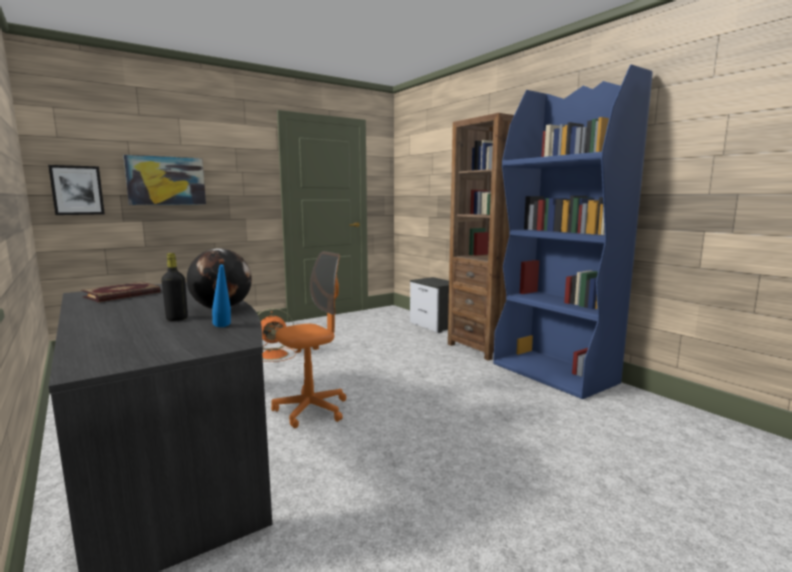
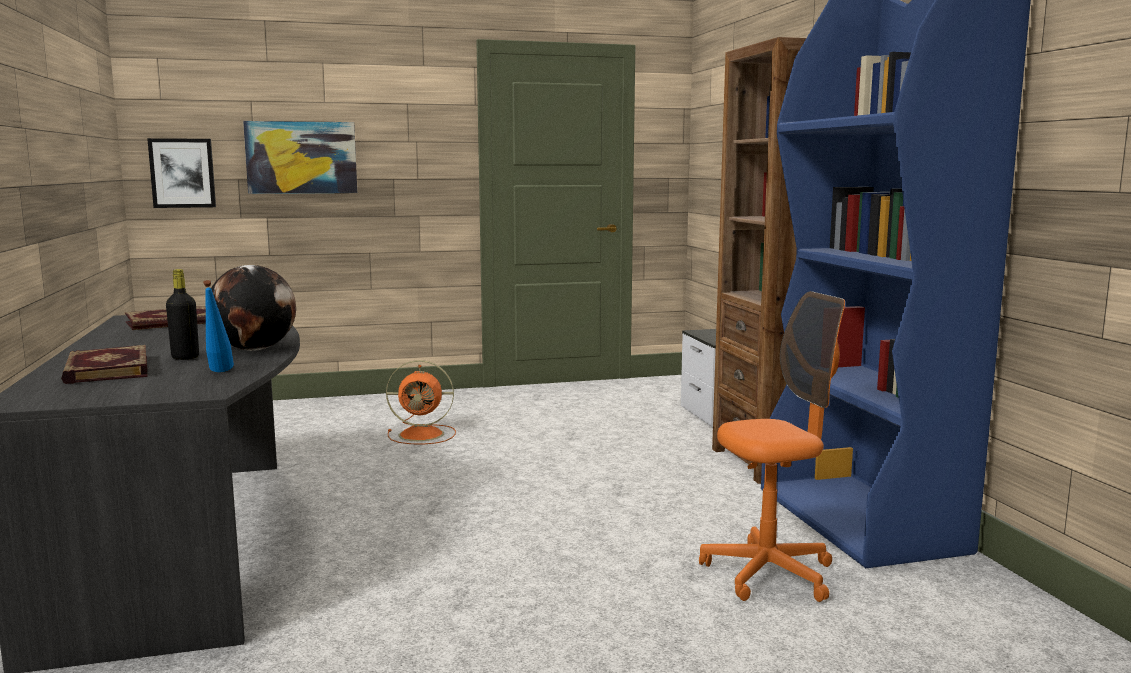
camera: 20 degrees right, 0 degrees up
orange office chair [271,251,346,428] -> orange office chair moved to [699,291,845,602]
none -> book [61,345,148,384]

